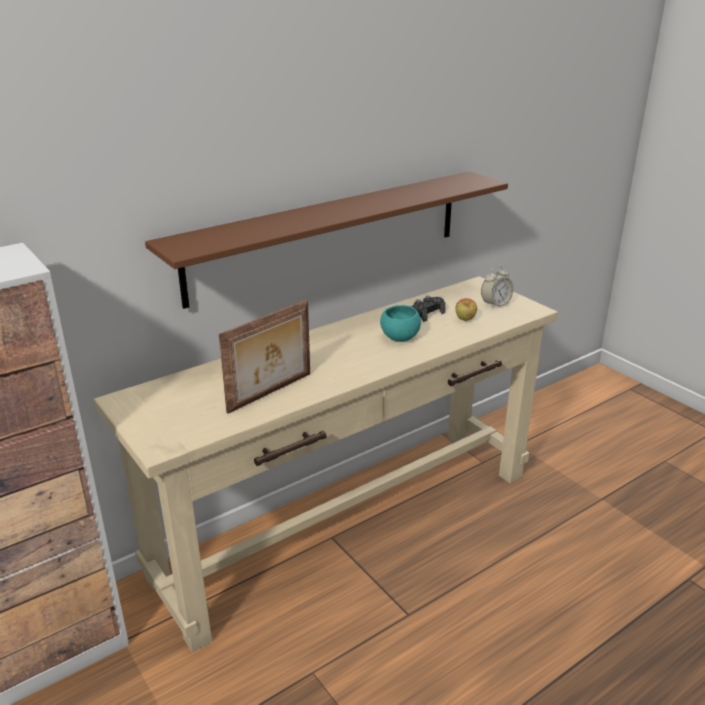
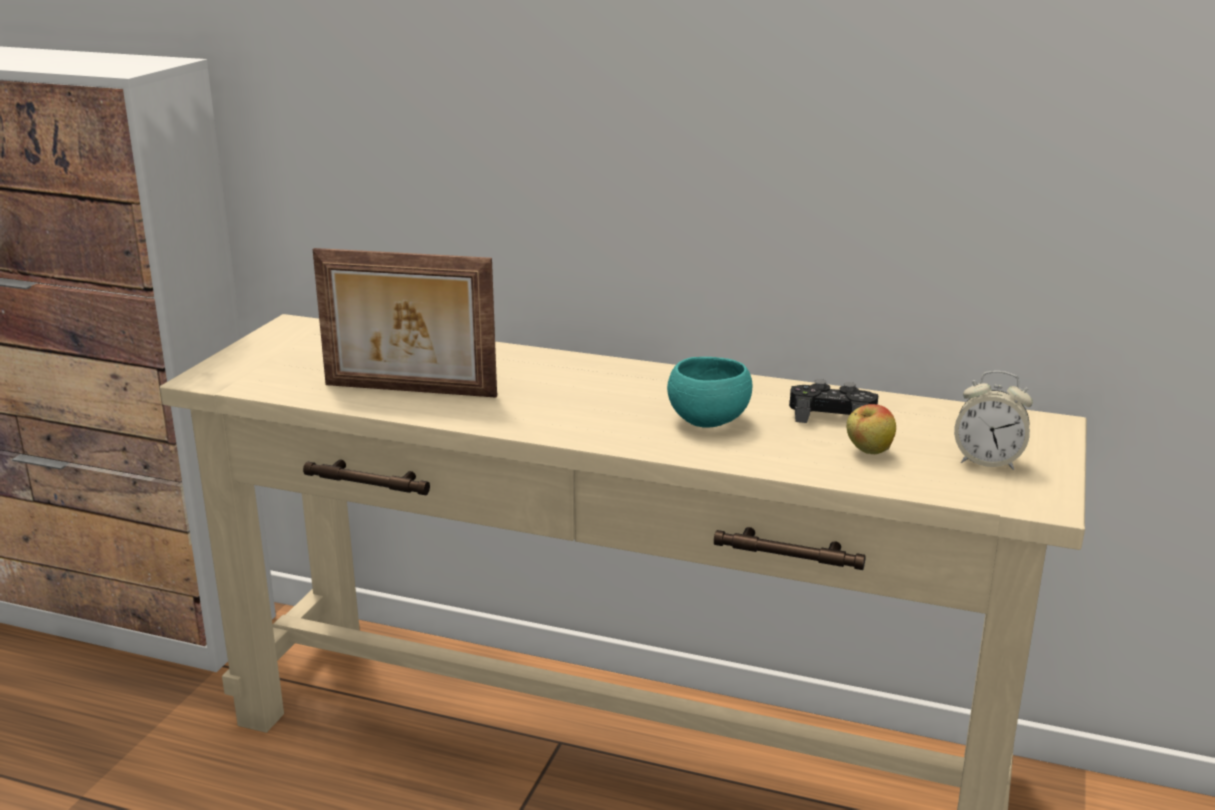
camera: 55 degrees right, 5 degrees down
brown shelf [145,171,508,309] -> none

